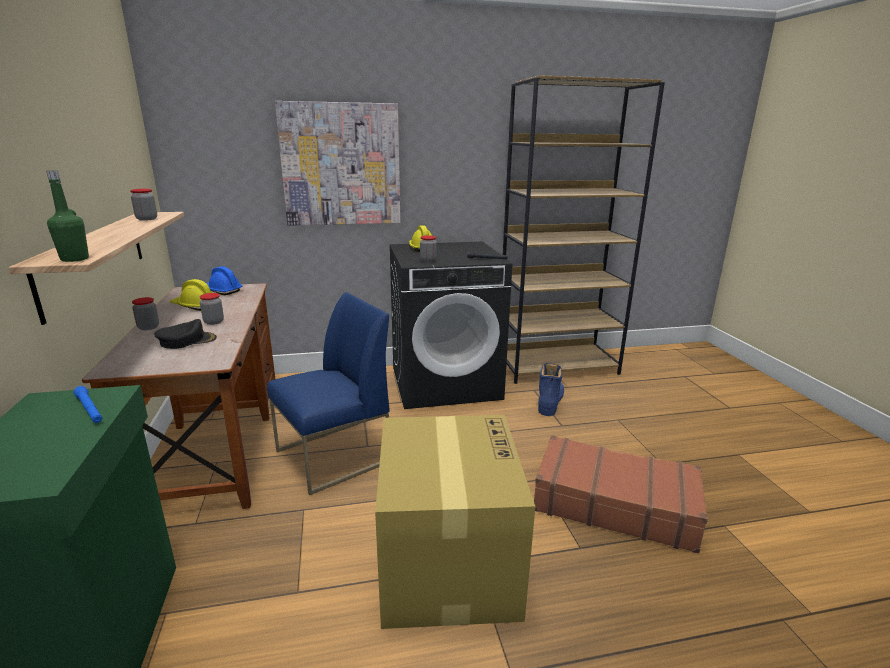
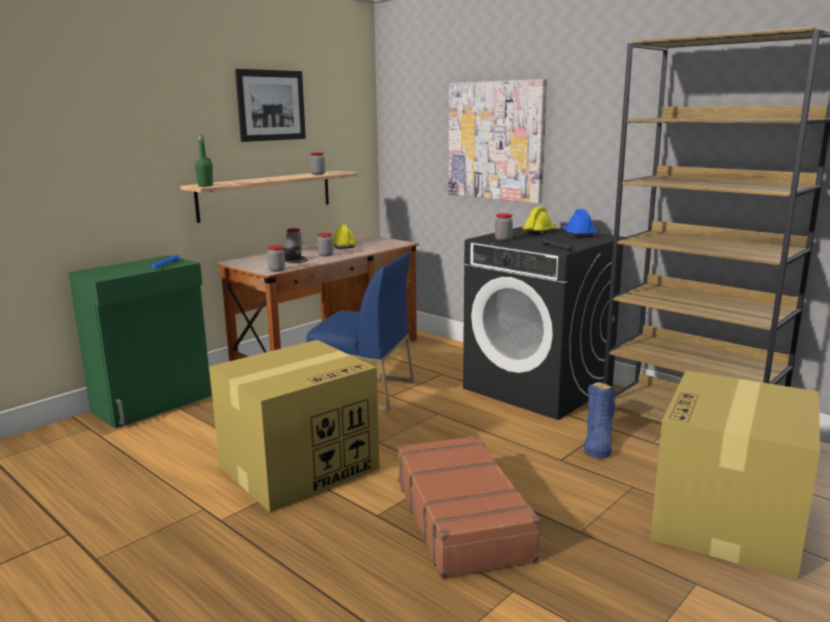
camera: 55 degrees right, 5 degrees down
blue hard hat [206,266,243,295] -> blue hard hat moved to [563,209,597,238]
blue boot [538,363,564,416] -> blue boot turned 120 degrees clockwise [584,382,616,458]
none -> picture [235,69,306,142]
none -> jar [267,245,285,272]
none -> cardboard box [650,370,820,580]

